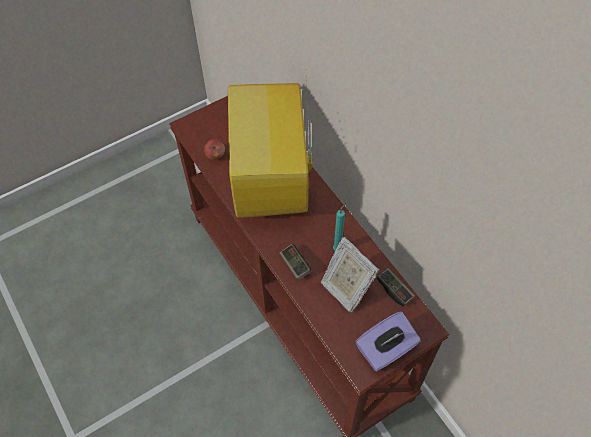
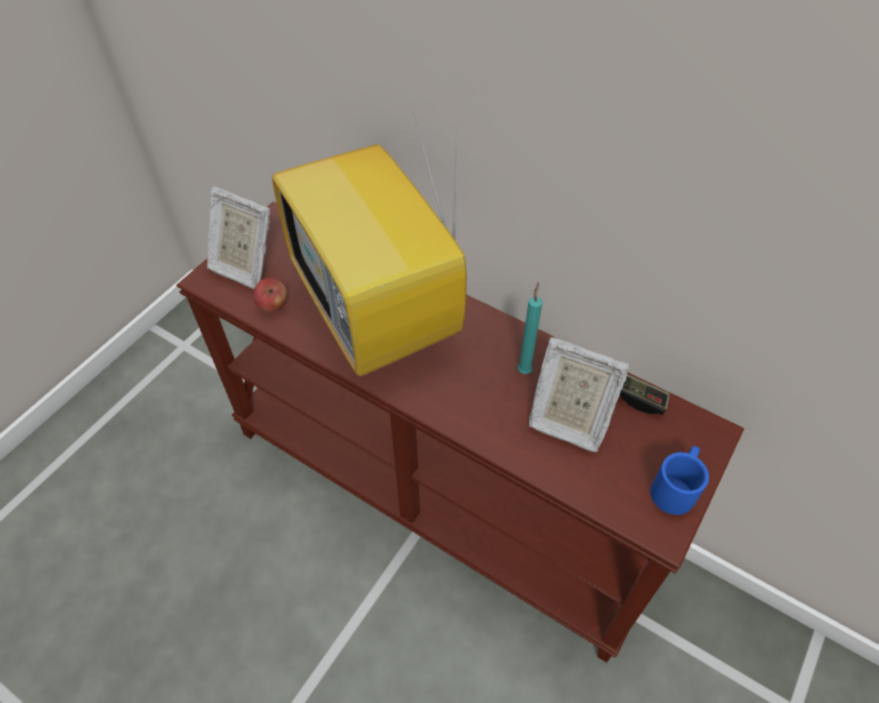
camera: 25 degrees left, 5 degrees down
game controller [279,244,311,280] -> none
purple tissue box [356,311,421,372] -> blue mug [651,446,709,515]
none -> picture frame [207,187,270,289]

